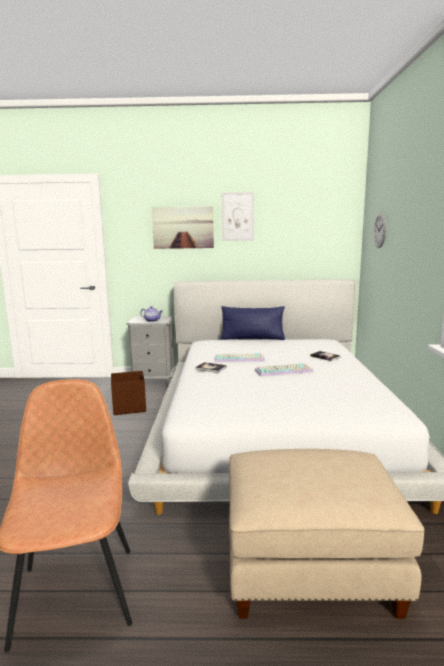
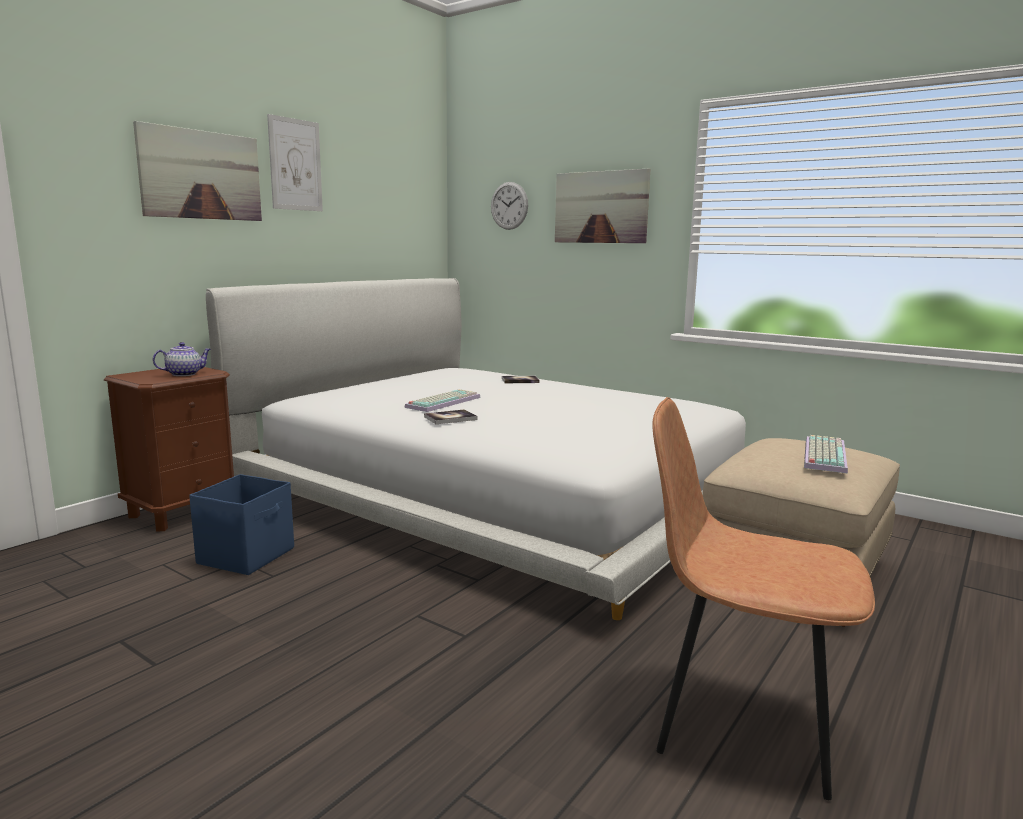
camera: 55 degrees left, 0 degrees up
brown storage box [111,371,146,415] -> blue storage box [189,474,294,575]
grey nightstand [126,316,176,387] -> brown nightstand [104,367,234,532]
blue pillow [221,306,285,340] -> none
keyboard [255,363,313,376] -> keyboard moved to [804,435,848,473]
none -> picture [555,168,650,243]

